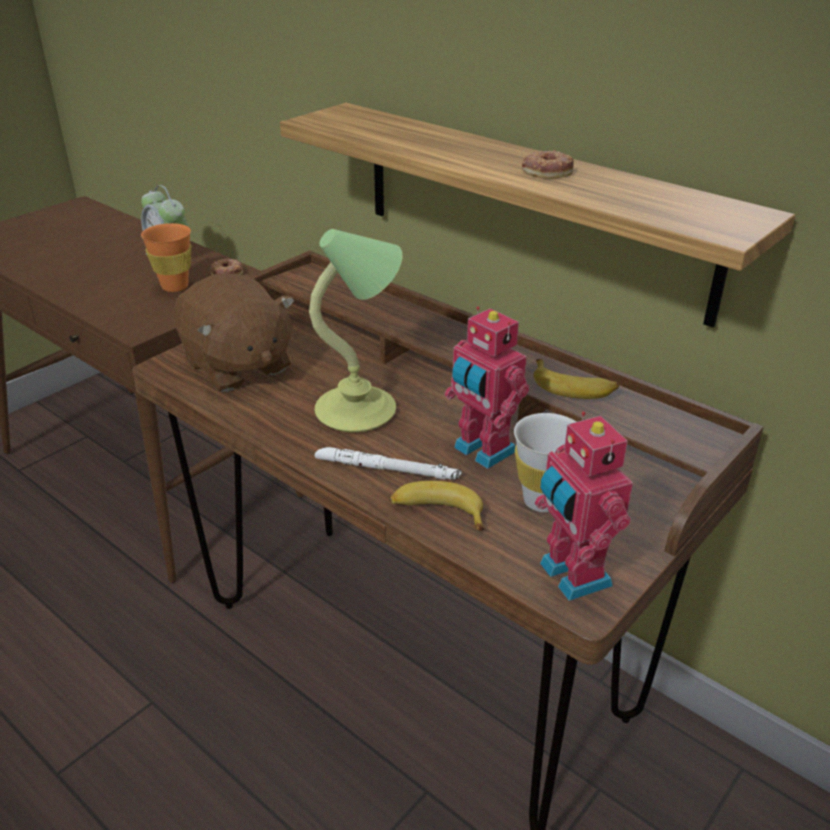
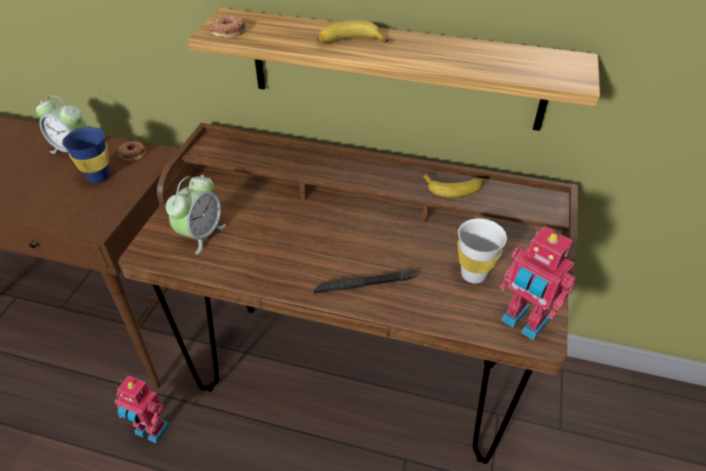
camera: 25 degrees left, 10 degrees up
orange cup [141,223,192,292] -> blue cup [62,127,109,183]
brown plush toy [174,273,295,392] -> alarm clock [166,175,226,254]
table lamp [309,229,403,432] -> none
white flashlight [314,447,462,480] -> black flashlight [313,270,416,294]
banana [389,481,485,531] -> banana moved to [317,20,389,43]
toy robot [445,306,529,469] -> toy robot moved to [115,375,170,443]
donut [522,150,574,179] -> donut moved to [210,15,246,38]

